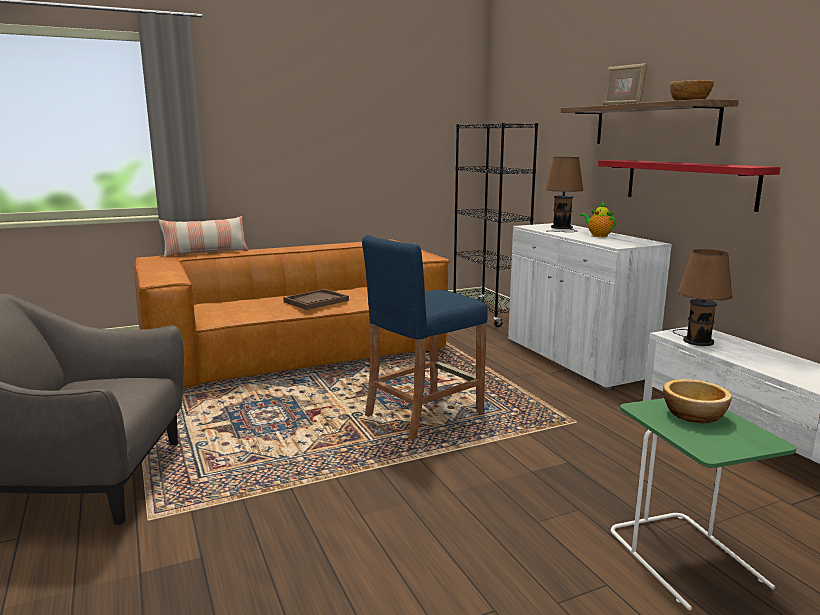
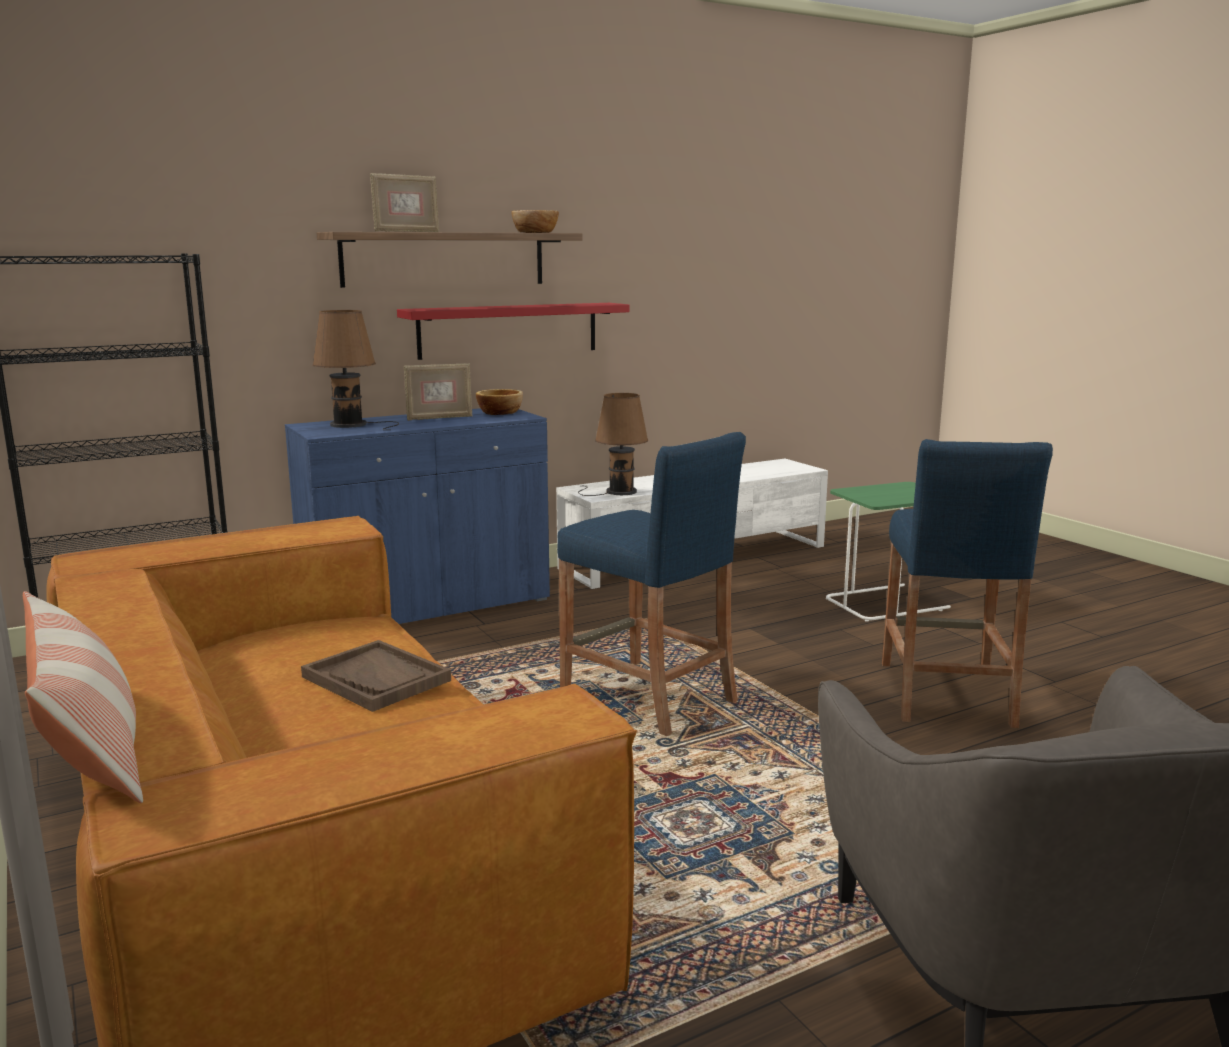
camera: 95 degrees left, 0 degrees up
white cabinet [508,223,672,390] -> blue cabinet [285,408,550,624]
teapot [580,202,616,237] -> picture frame [403,363,473,421]
bowl [663,379,732,424] -> bowl moved to [476,389,523,415]
none -> blue stool [882,439,1053,728]

